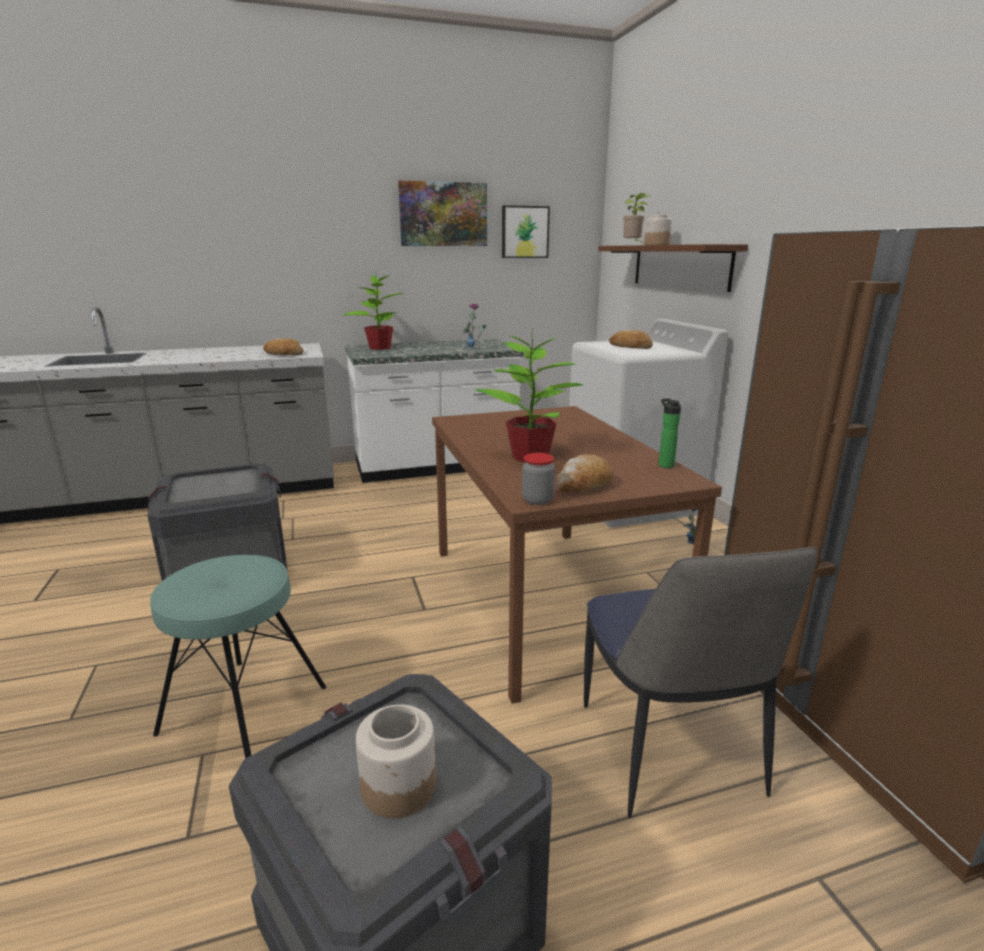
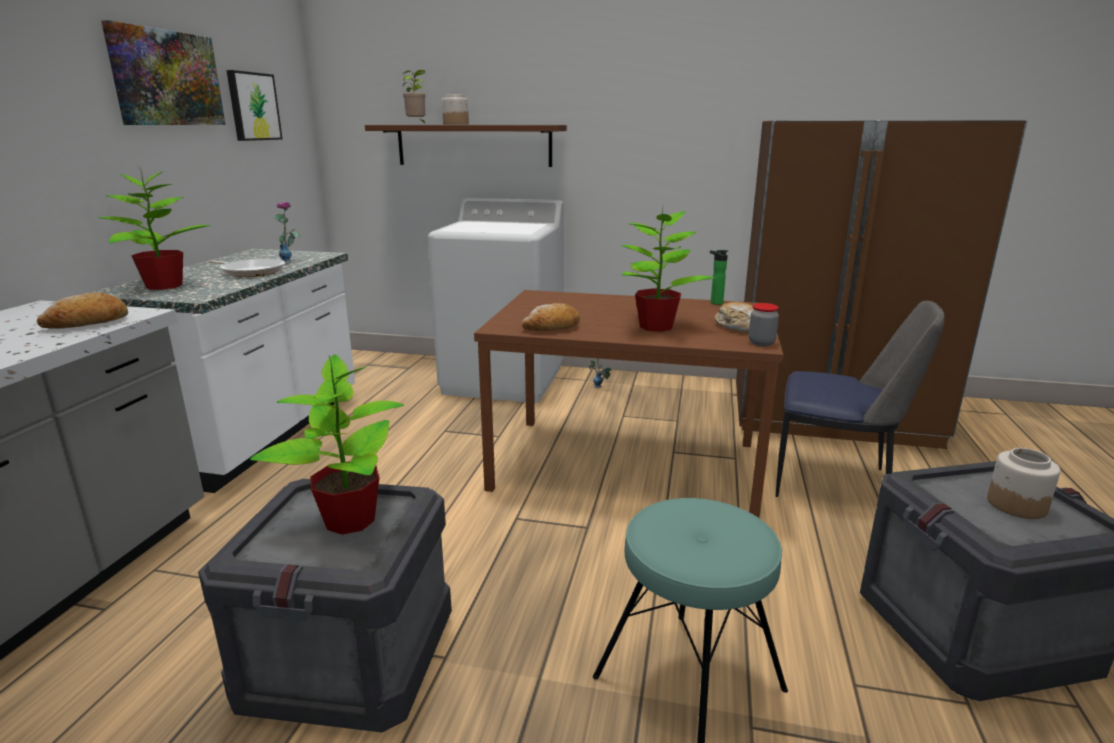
camera: 60 degrees left, 0 degrees up
bread [609,330,653,349] -> bread moved to [522,303,580,331]
none -> frying pan [208,258,285,277]
none -> potted plant [250,354,404,535]

